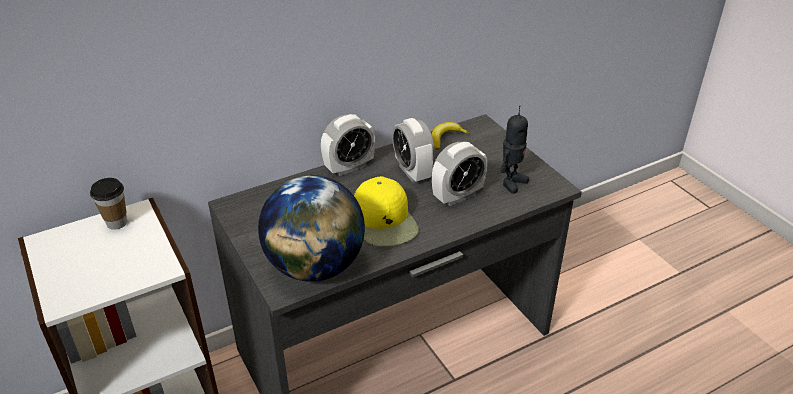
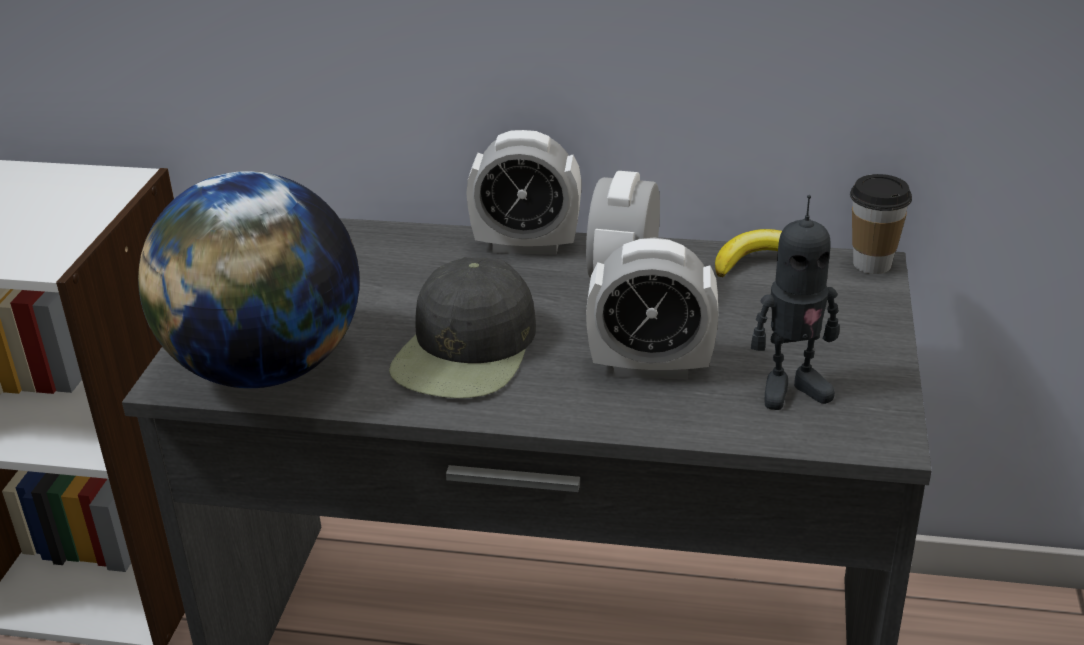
camera: 40 degrees right, 5 degrees down
cup [90,178,127,230] -> cup moved to [850,174,912,274]
yellow cap [354,176,419,247] -> black cap [389,257,536,398]

